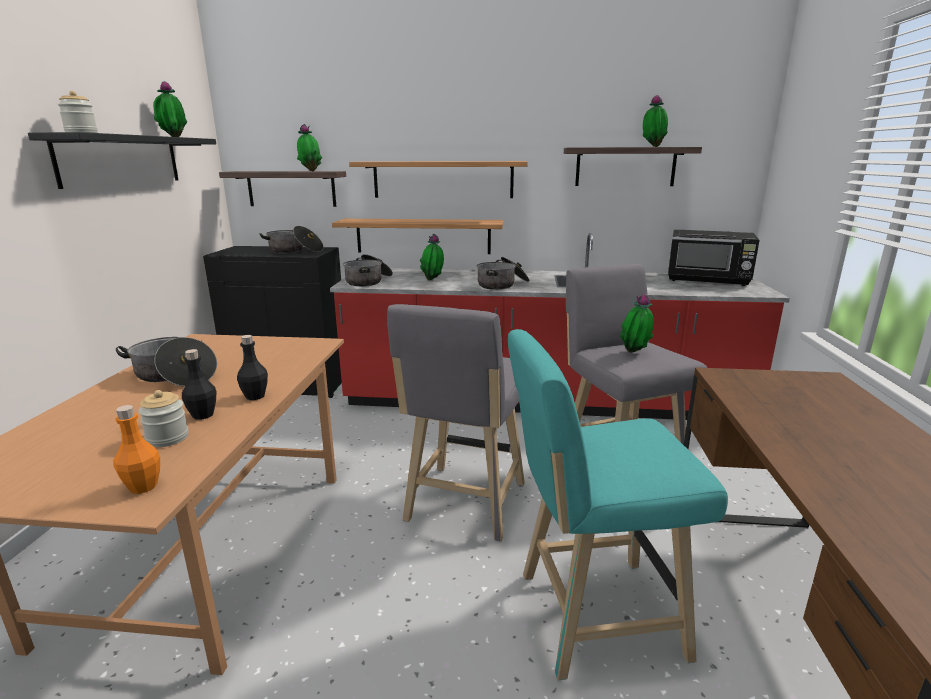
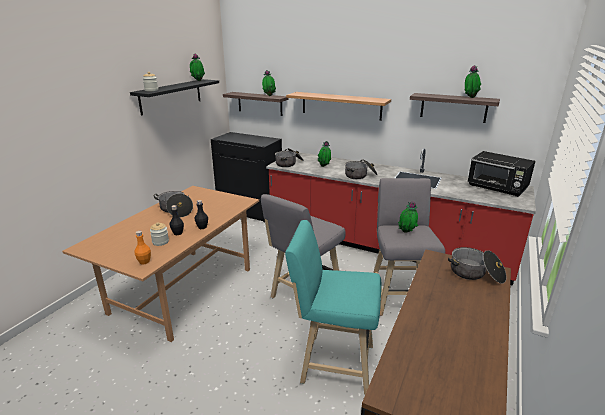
camera: 20 degrees right, 5 degrees up
cooking pot [259,226,323,254] -> cooking pot moved to [448,247,506,284]
shelf [332,219,504,254] -> none

